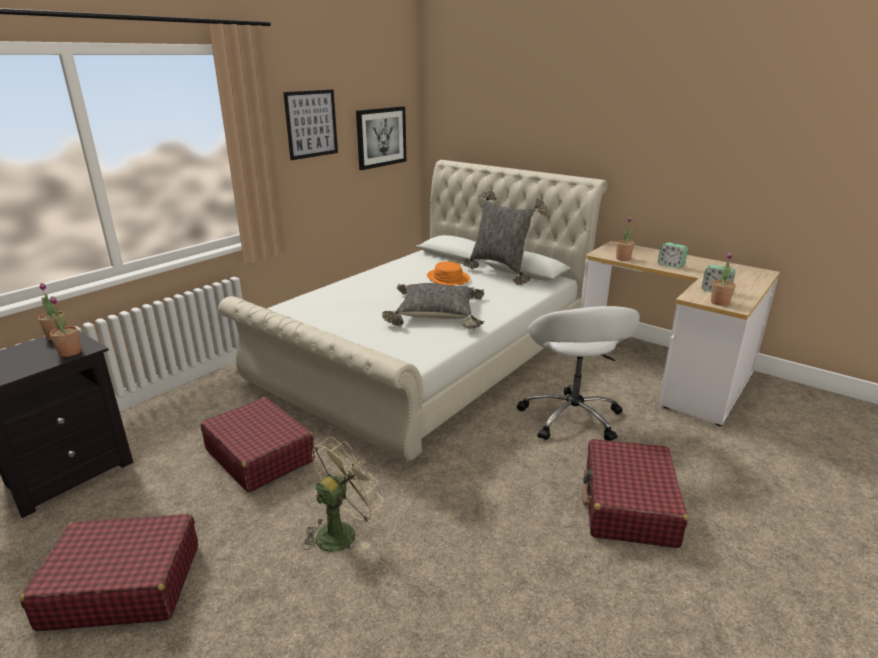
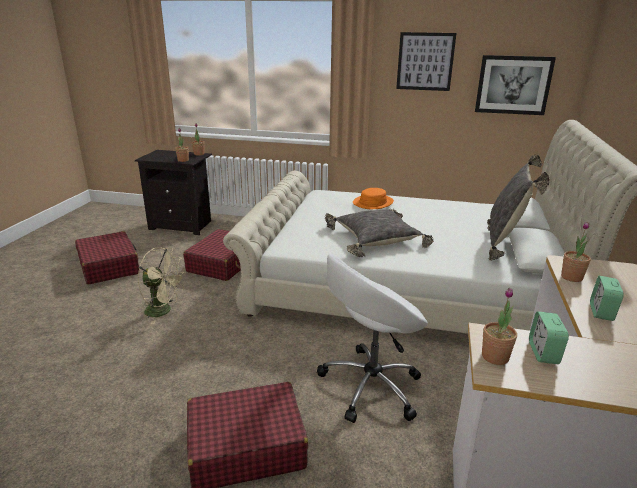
camera: 65 degrees right, 0 degrees up
orange hat [427,262,470,285] -> orange hat moved to [353,188,394,209]

